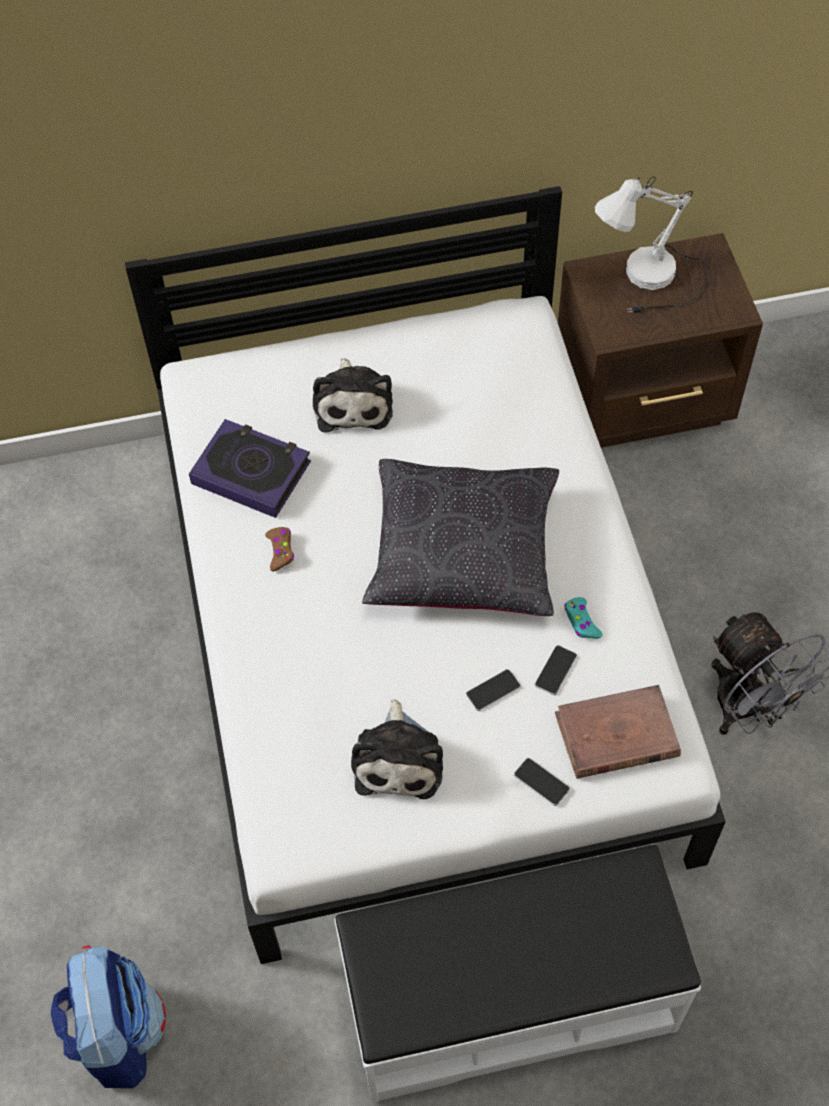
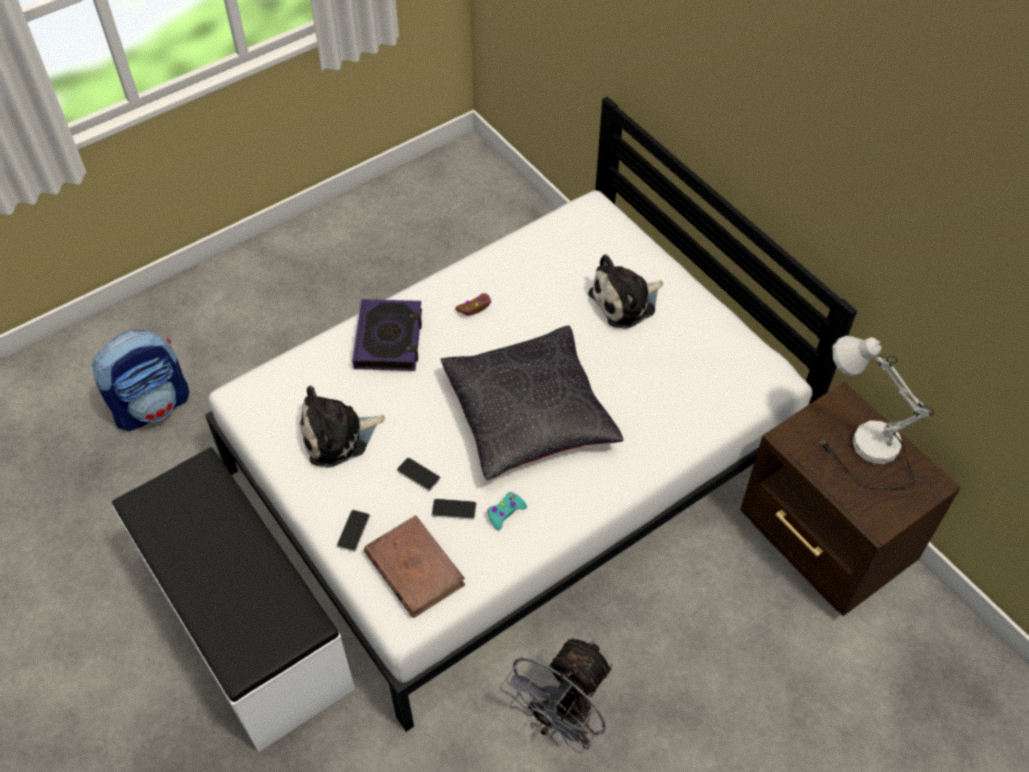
camera: 65 degrees right, 5 degrees down
book [189,419,311,518] -> book moved to [352,299,422,371]

